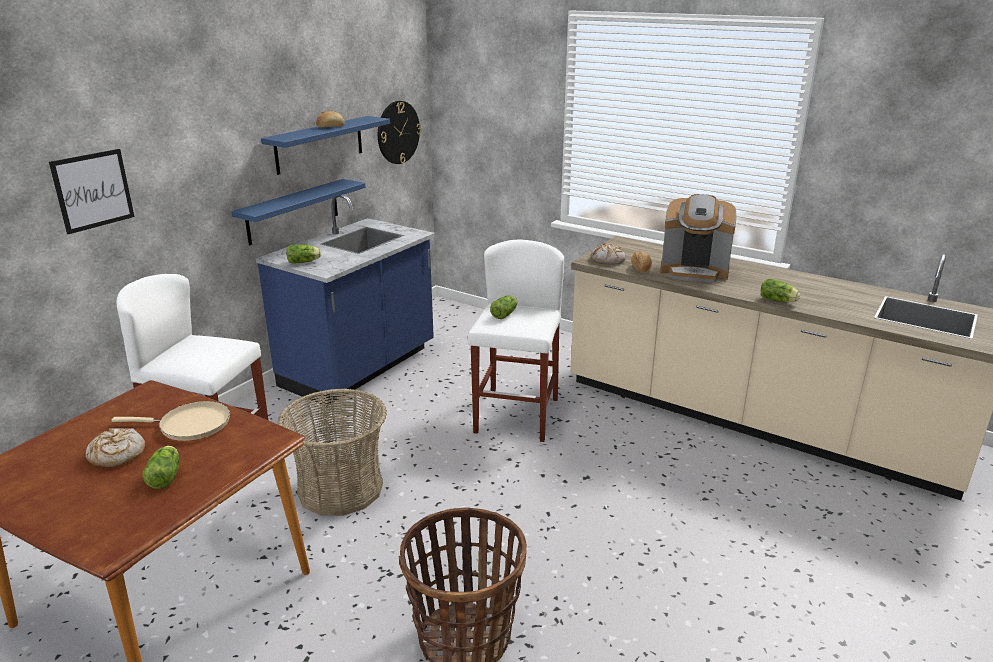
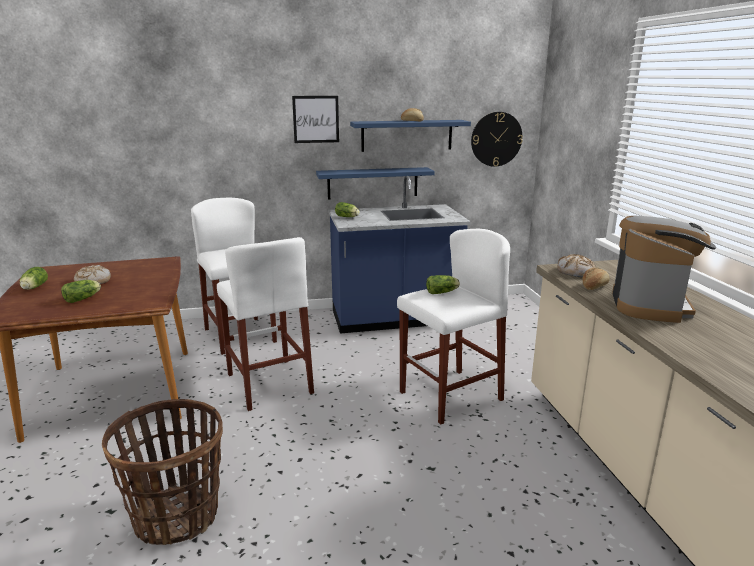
camera: 45 degrees right, 5 degrees down
picture [49,149,135,234] -> picture moved to [292,96,339,143]
beige frying pan [112,401,230,441] -> none
basket [278,388,387,516] -> white stool [217,237,314,411]
coffee machine [660,194,737,283] -> coffee machine turned 135 degrees counterclockwise [612,216,716,323]
lettuce [761,278,800,302] -> lettuce moved to [20,267,48,290]

